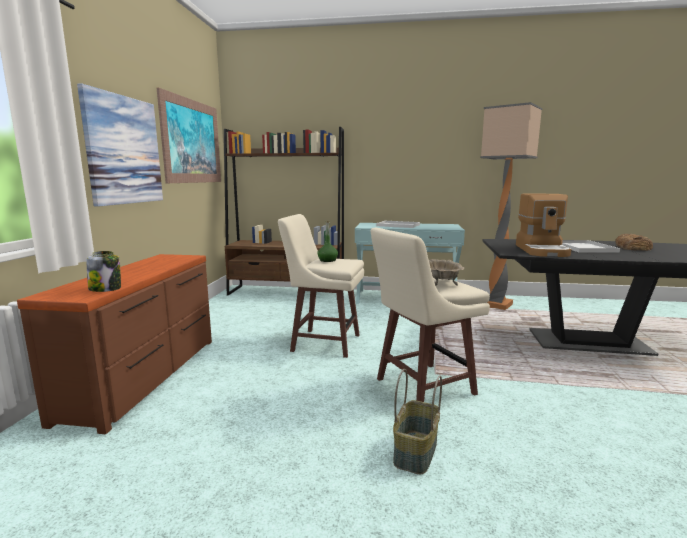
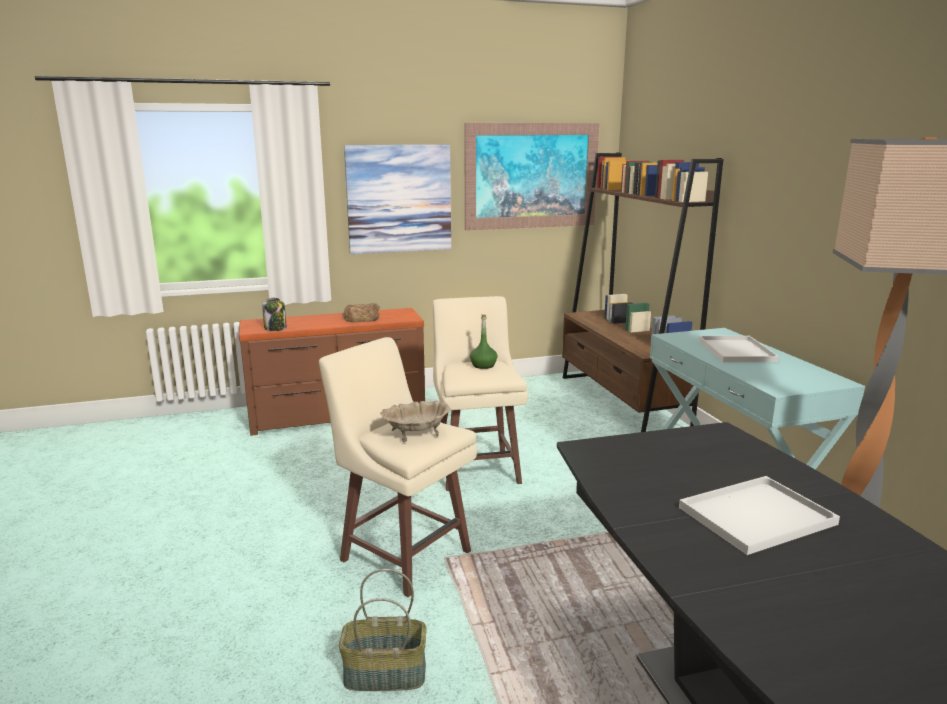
camera: 65 degrees right, 5 degrees up
basket [393,369,442,474] -> basket moved to [339,569,427,691]
coffee machine [516,193,571,257] -> none
bread [615,234,653,251] -> bread moved to [342,303,380,322]

